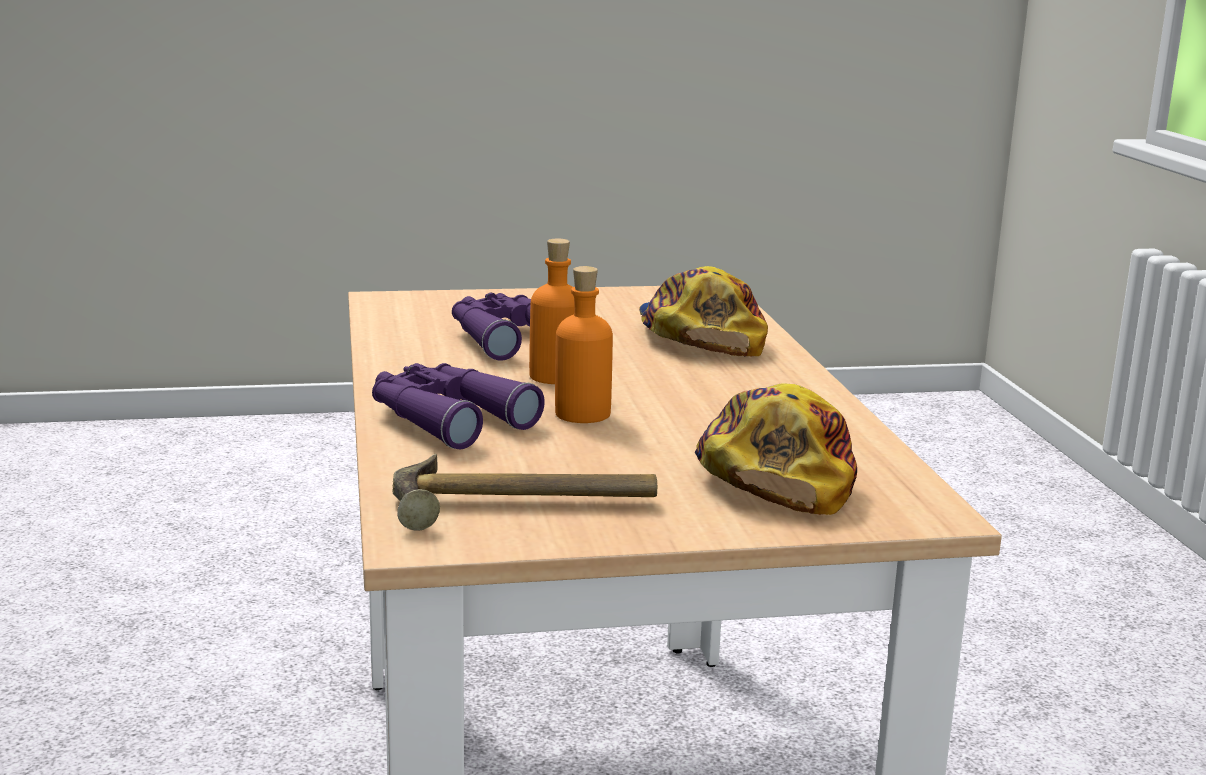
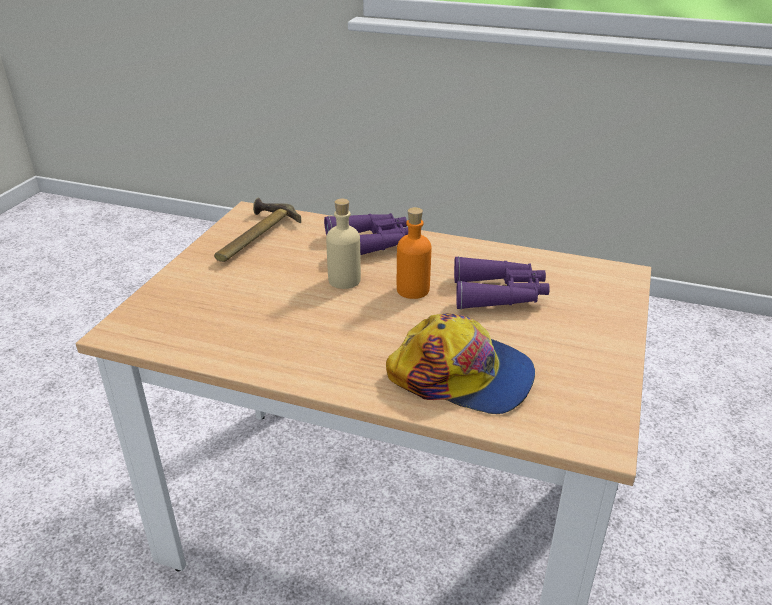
camera: 120 degrees right, 15 degrees up
orange bottle [555,266,613,423] -> beige bottle [326,199,361,289]
cap [695,383,857,515] -> none

